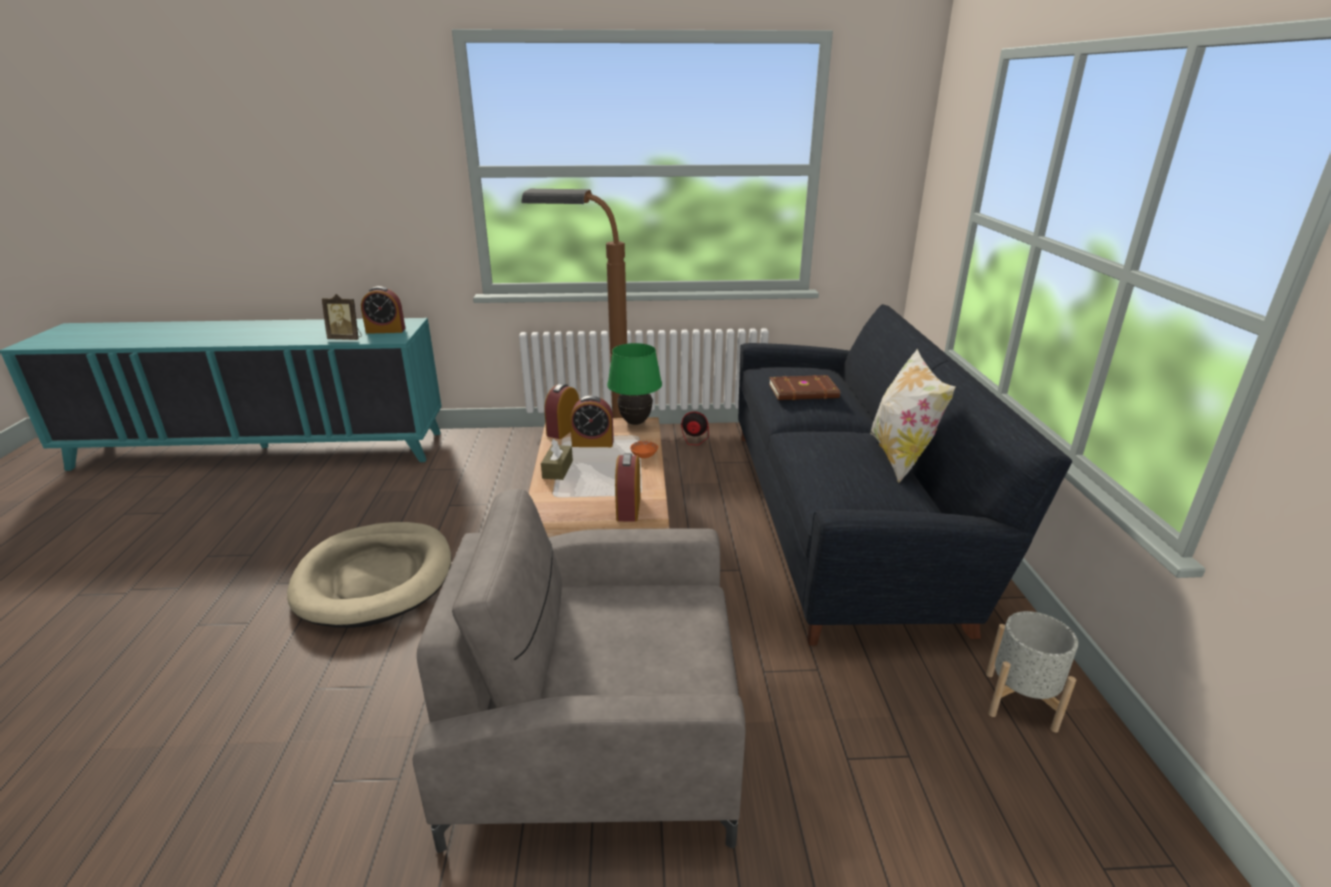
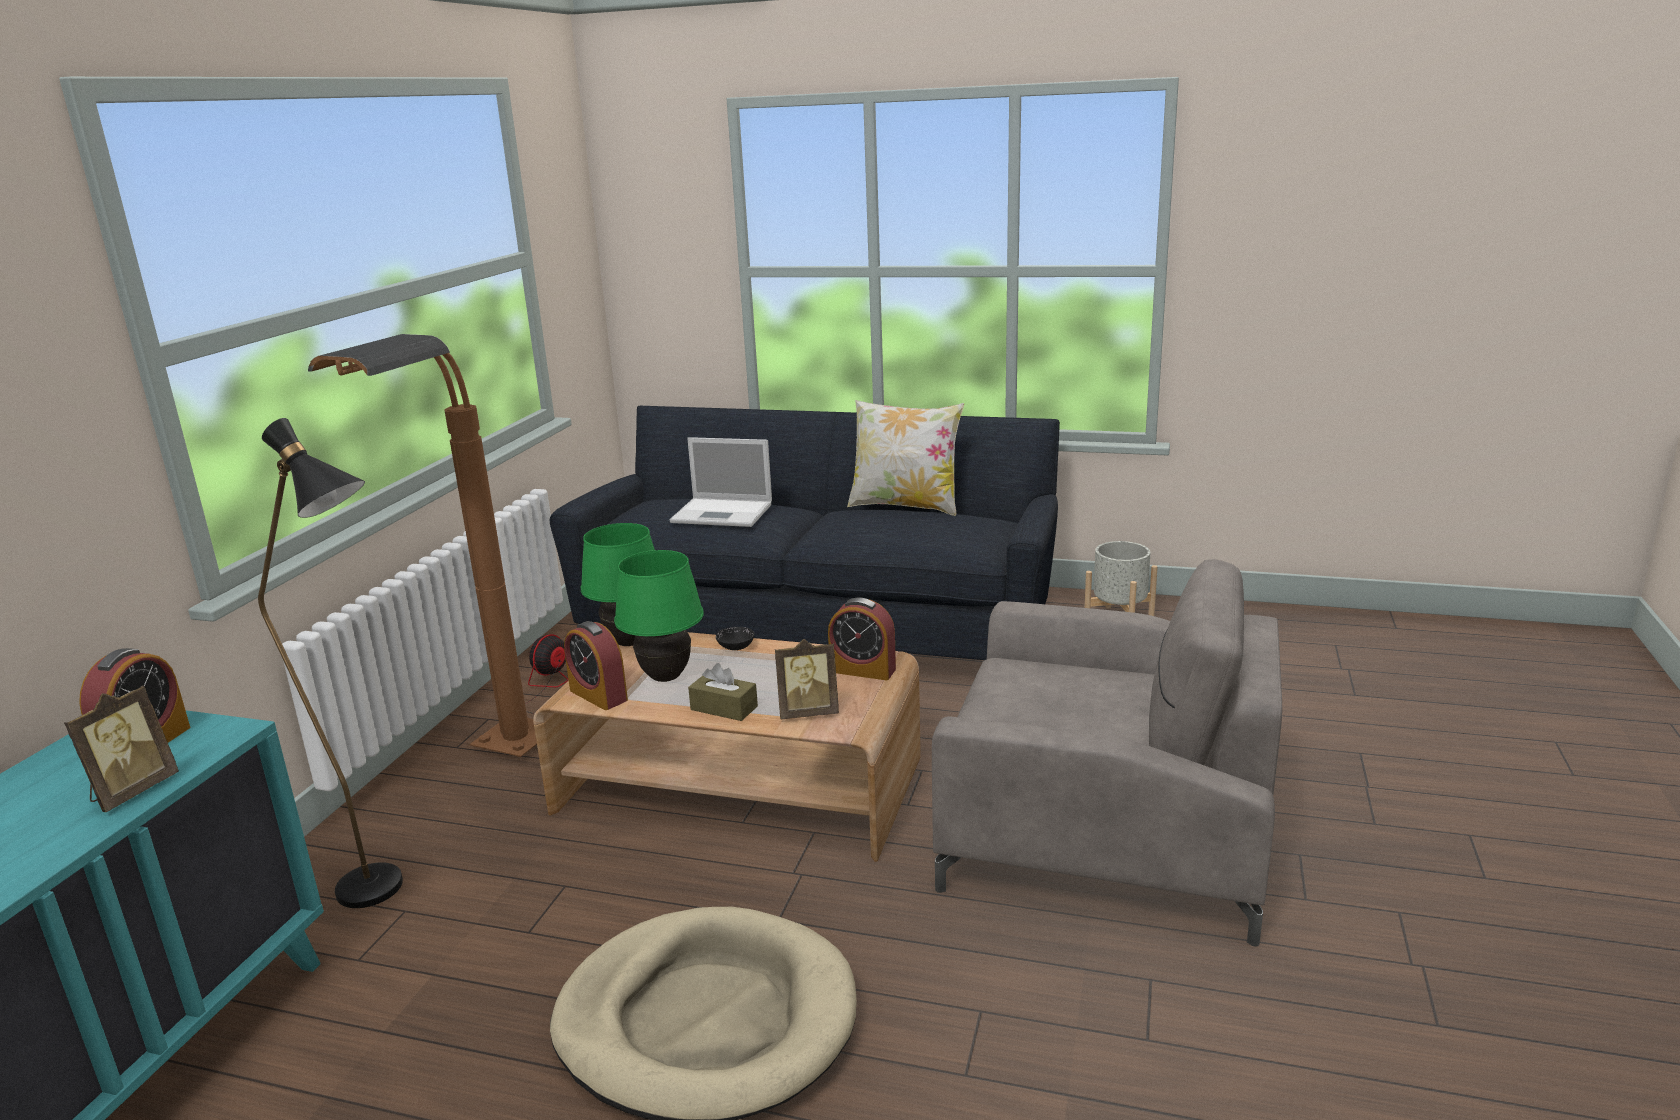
camera: 70 degrees left, 5 degrees down
grey armchair [413,489,745,853] -> grey armchair turned 90 degrees counterclockwise [932,559,1282,947]
alarm clock [570,396,614,447] -> green table lamp [614,550,704,682]
orange bowl [630,441,658,458] -> black bowl [716,627,754,650]
brown book [769,375,840,400] -> laptop [670,437,772,527]
none -> black floor lamp [258,418,403,908]
none -> picture frame [775,639,839,719]

